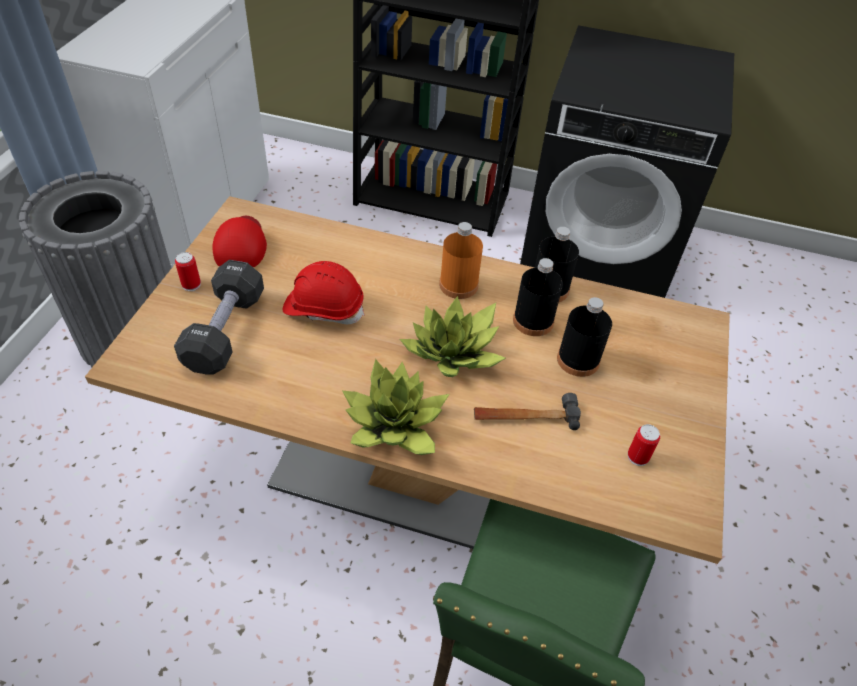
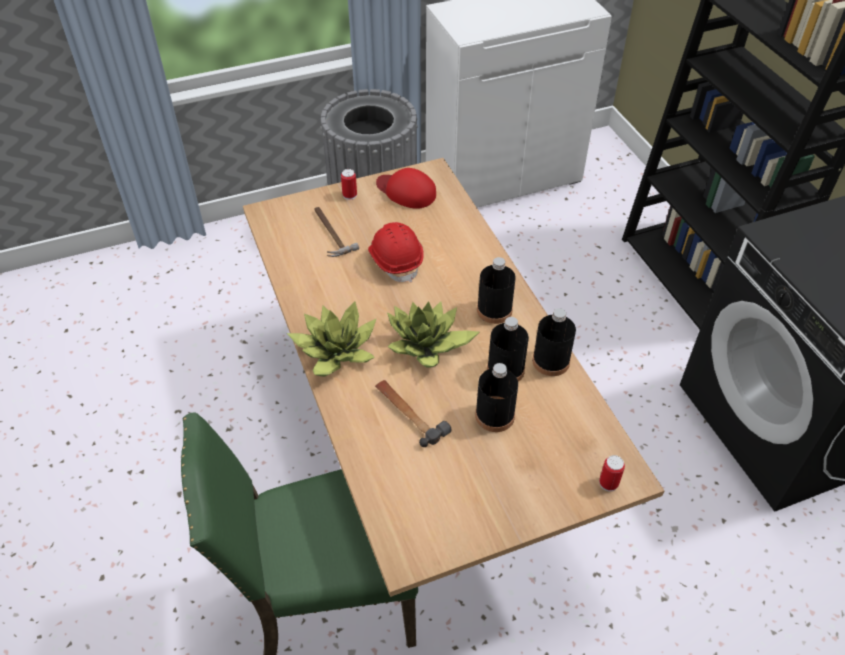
camera: 55 degrees right, 0 degrees up
black dumbbell [174,260,264,375] -> hammer [314,207,359,257]
red cap [212,216,267,268] -> red cap turned 105 degrees counterclockwise [376,168,436,209]
orange bottle [439,222,483,299] -> black bottle [477,257,516,324]
can [628,424,660,466] -> can moved to [599,455,625,492]

